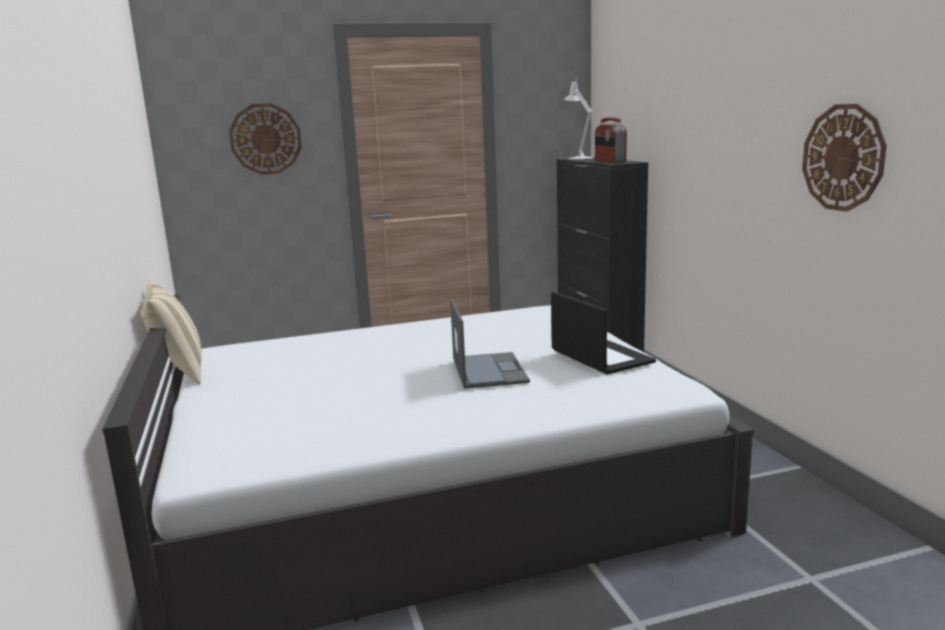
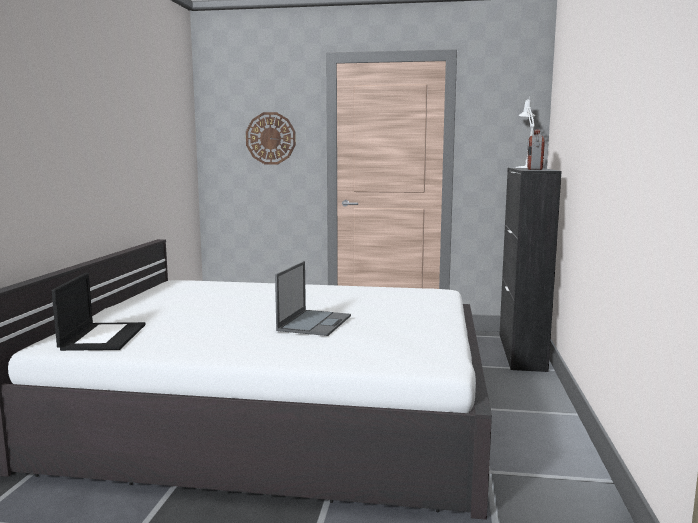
camera: 25 degrees right, 5 degrees down
beige pillow [141,281,202,384] -> none
laptop [551,292,656,375] -> laptop moved to [52,272,146,351]
wall clock [802,104,886,212] -> none

